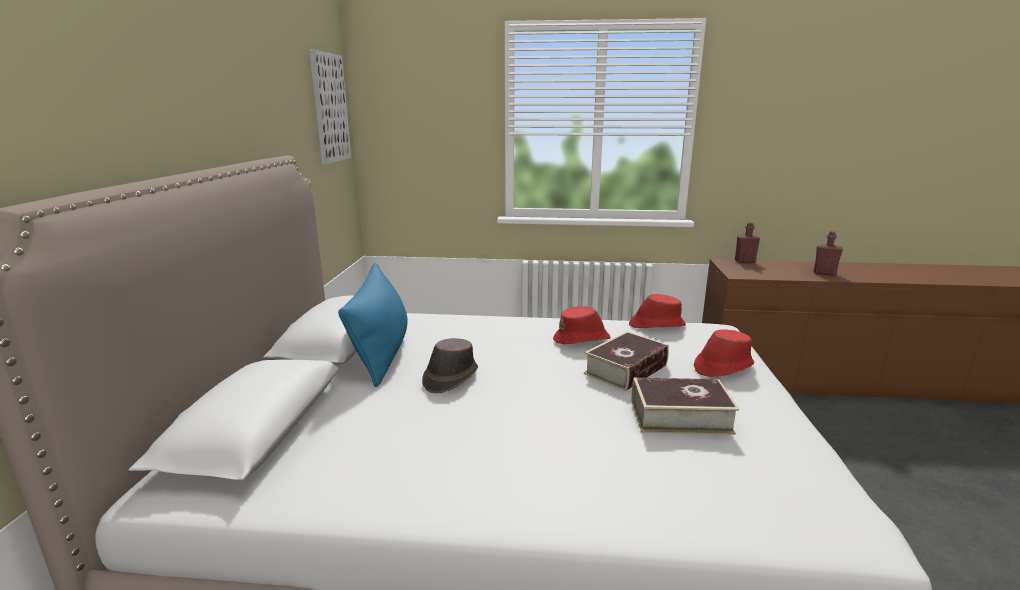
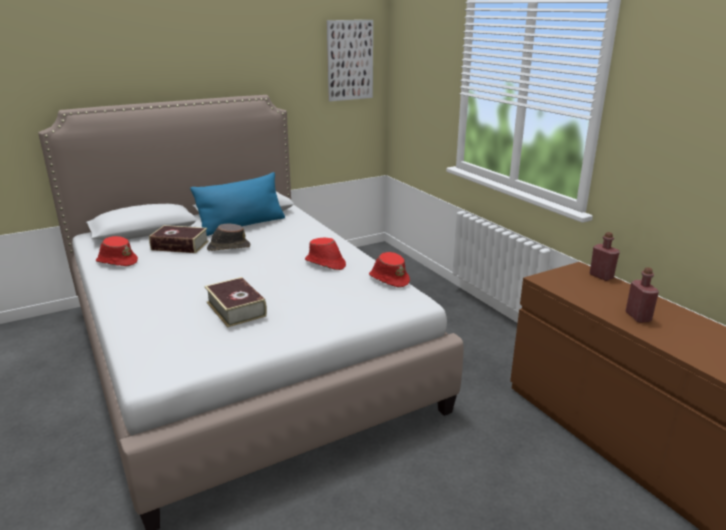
camera: 55 degrees right, 5 degrees up
book [584,331,669,391] -> book moved to [149,225,209,253]
red hat [694,330,754,377] -> red hat moved to [96,236,138,266]

